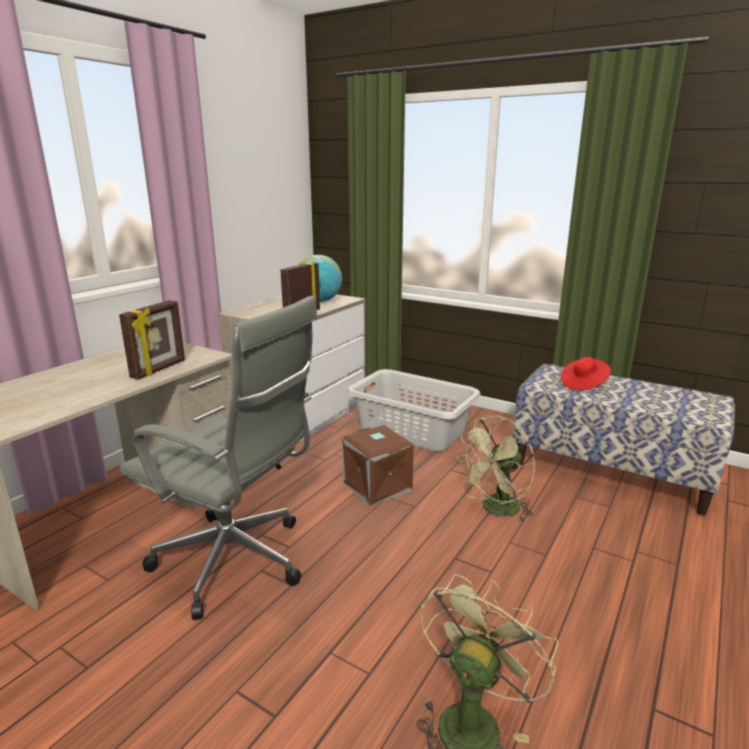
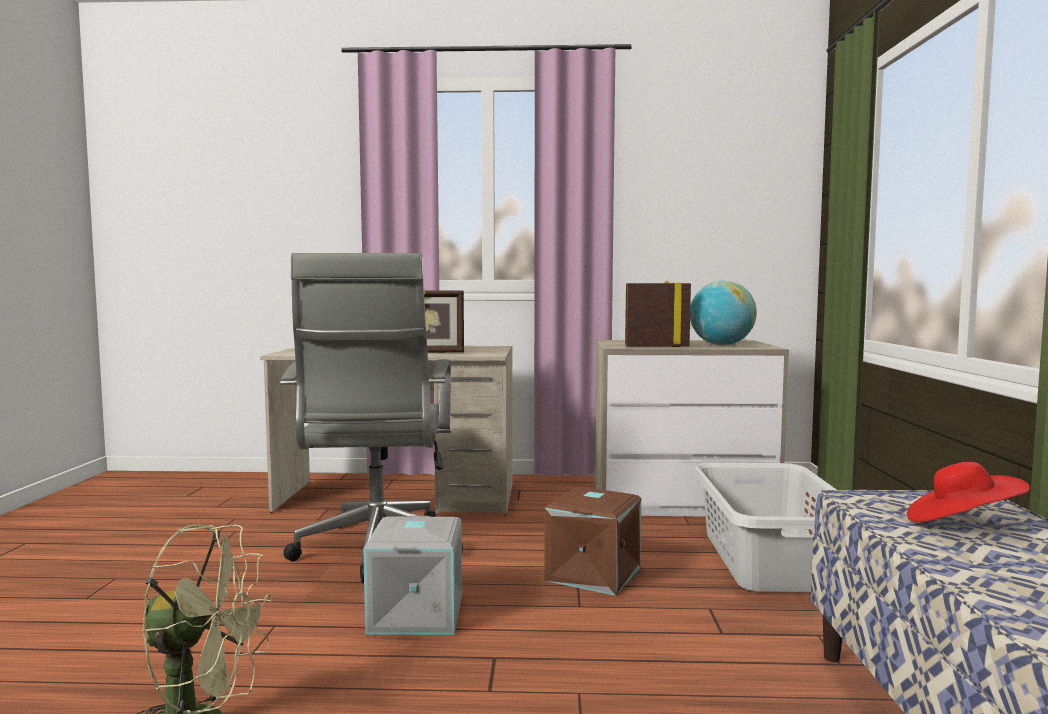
camera: 60 degrees right, 15 degrees down
green fan [456,416,535,523] -> none
none -> grey storage box [363,516,462,635]

